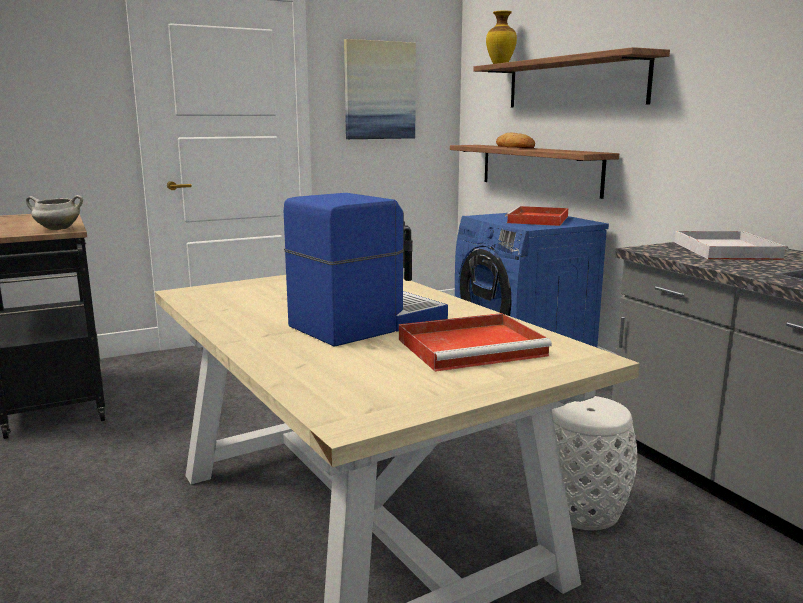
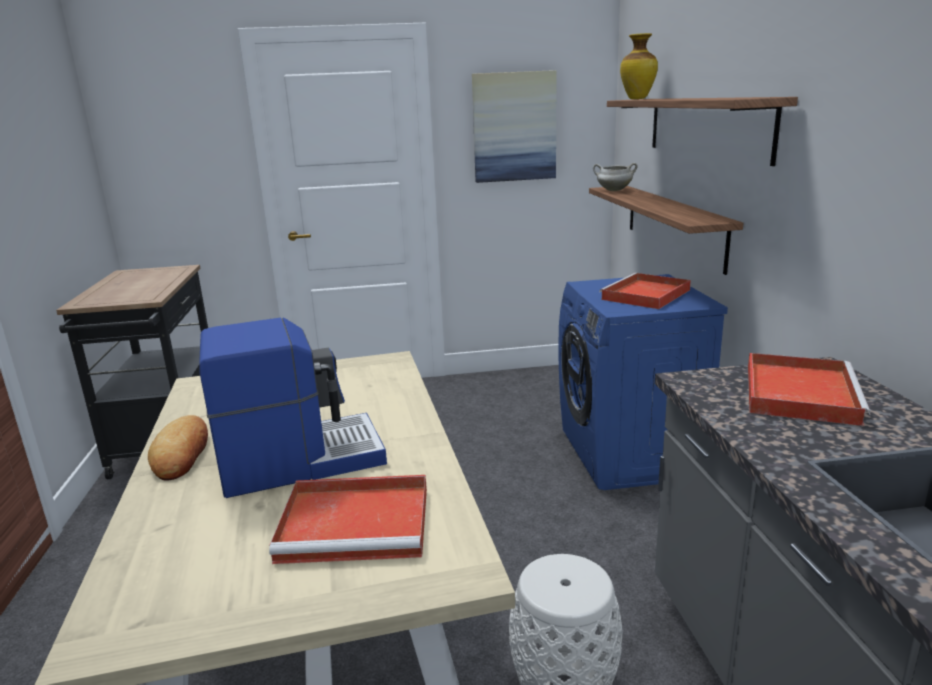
camera: 20 degrees right, 5 degrees up
white cooking pot [26,195,83,230] -> white cooking pot moved to [593,163,638,191]
bread [496,133,535,149] -> bread moved to [148,415,208,481]
white tray [674,231,789,260] -> red tray [748,353,871,426]

